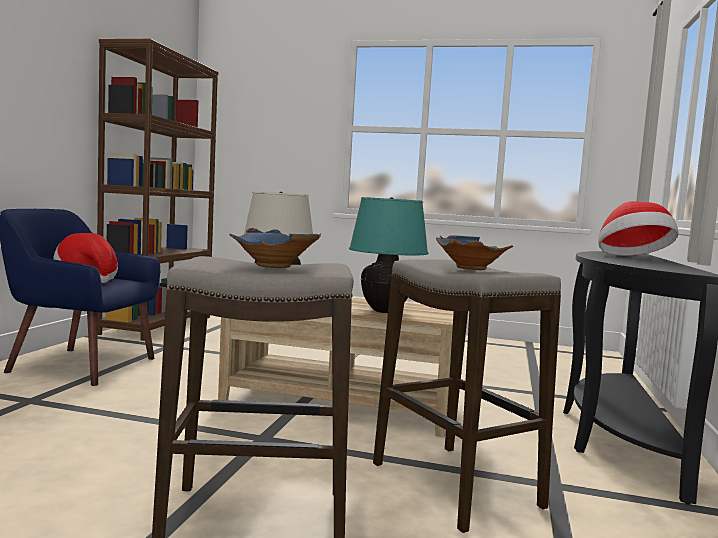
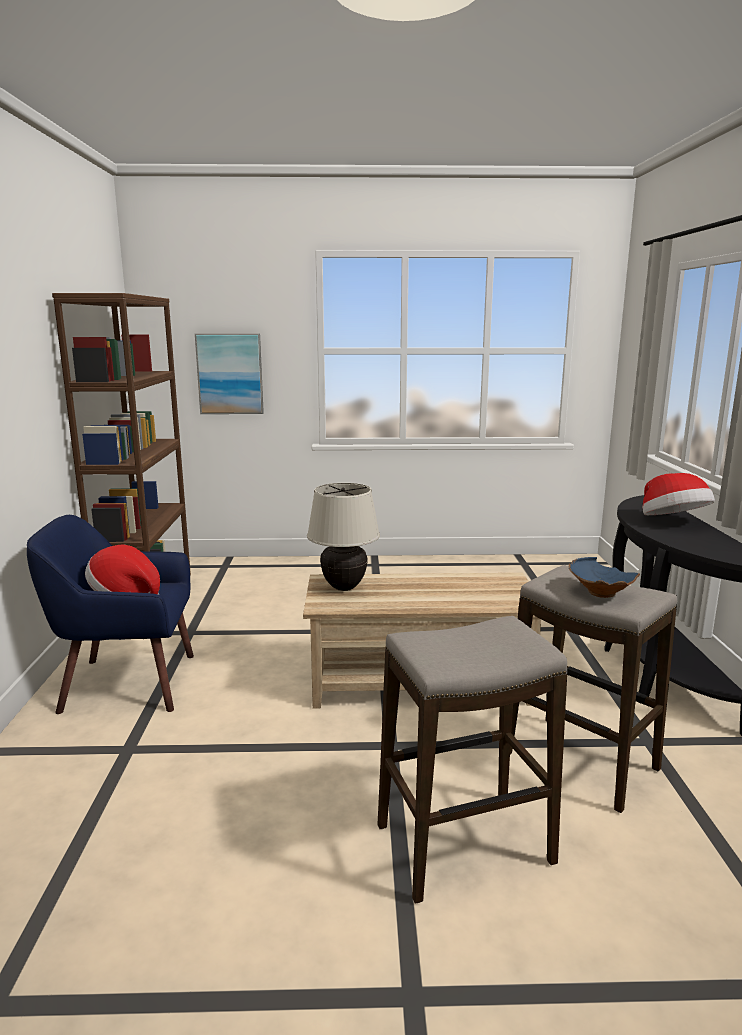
camera: 15 degrees left, 10 degrees up
blue bowl [229,228,321,268] -> none
turquoise table lamp [349,197,429,313] -> none
none -> picture [195,334,264,414]

